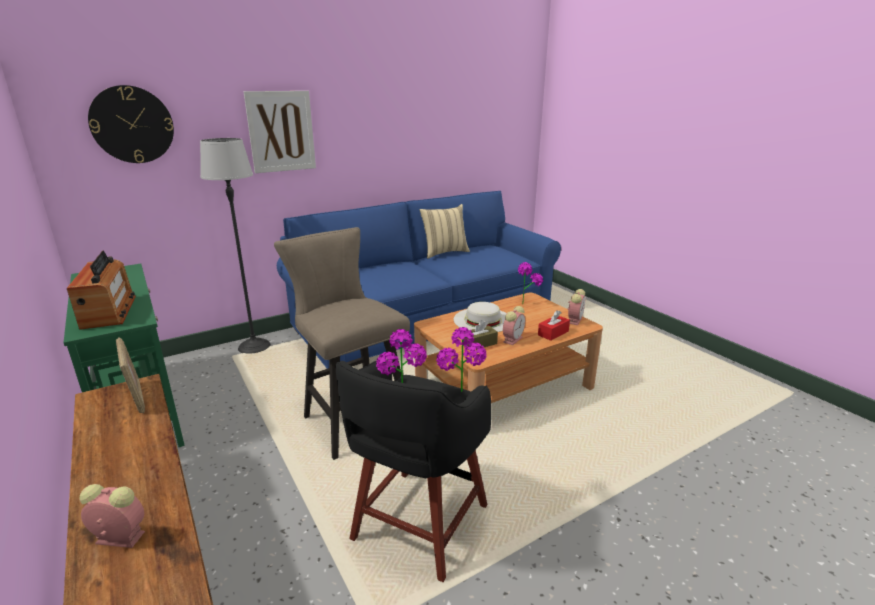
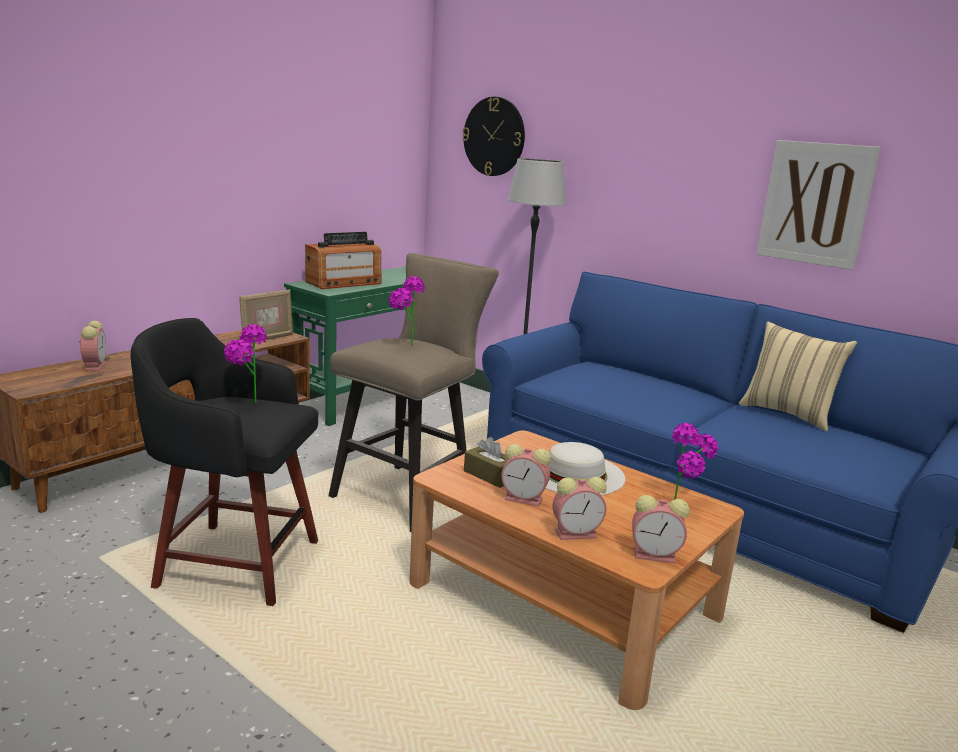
camera: 70 degrees right, 5 degrees down
picture [244,91,316,173] -> picture moved to [756,140,881,270]
potted plant [436,327,486,392] -> potted plant moved to [389,276,425,346]
red tissue box [538,310,570,341] -> alarm clock [552,477,607,540]

